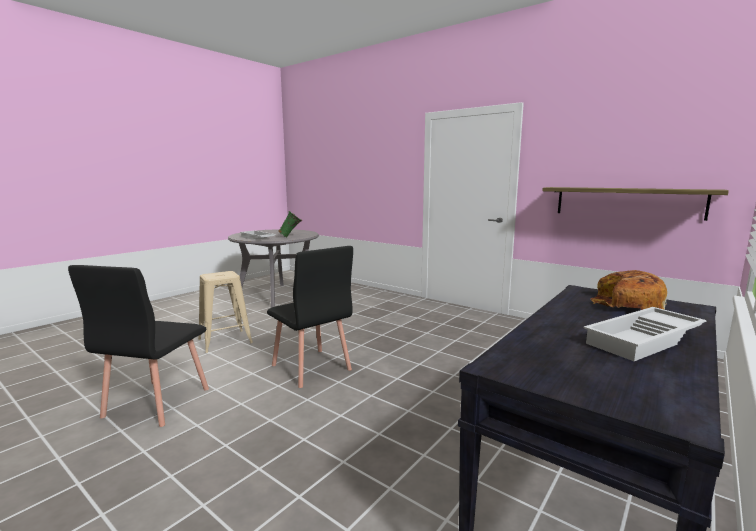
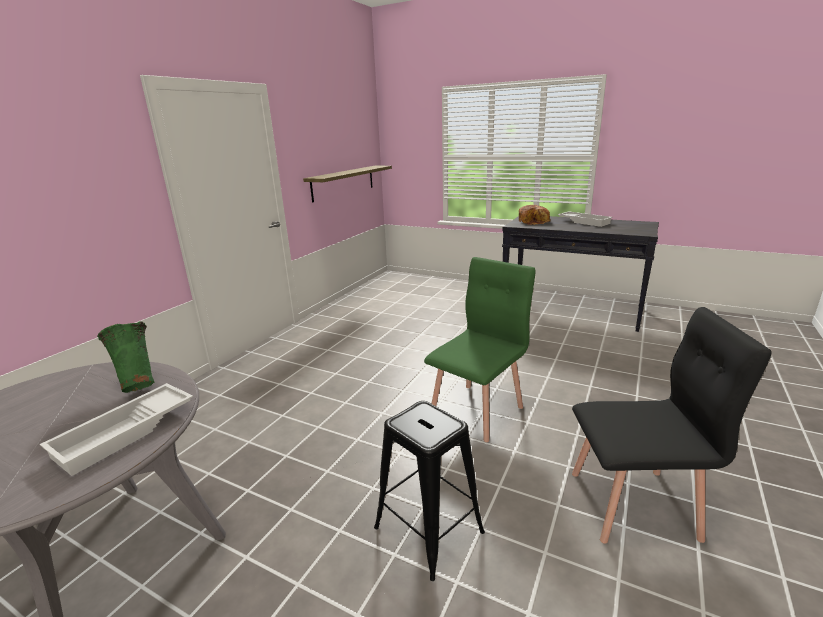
camera: 100 degrees left, 10 degrees up
beige stool [198,271,253,353] -> black stool [374,401,485,581]
black chair [267,246,353,388] -> green chair [424,257,535,442]

